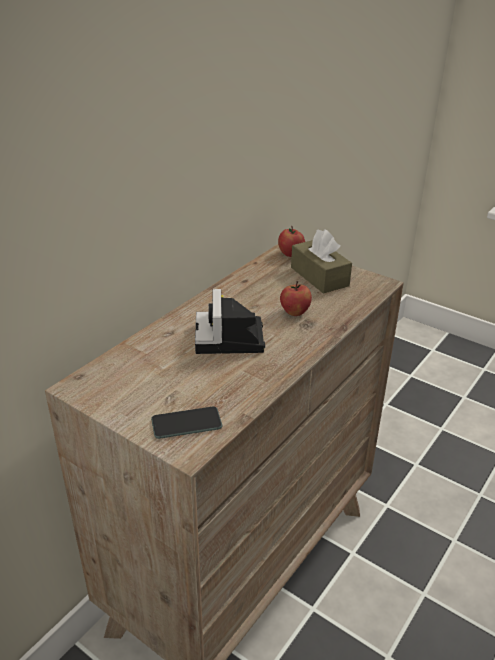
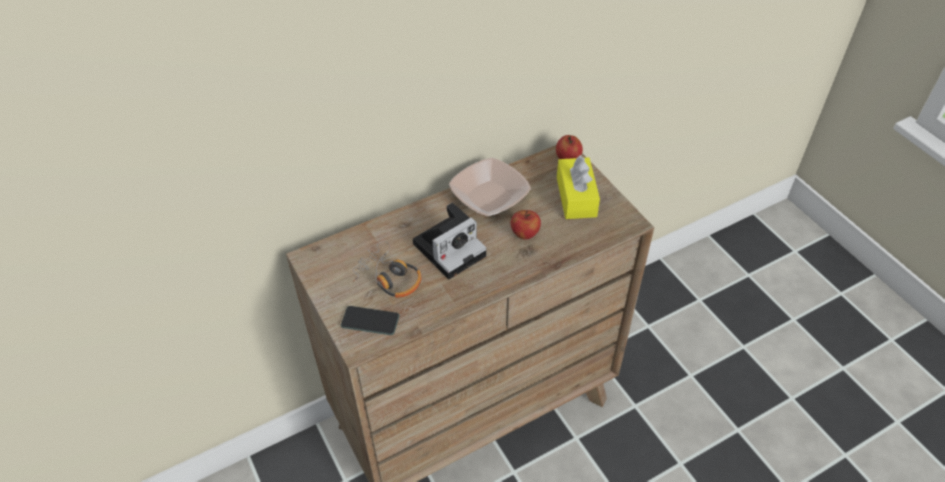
camera: 25 degrees right, 15 degrees up
camera [195,289,265,354] -> camera turned 150 degrees counterclockwise [413,203,487,279]
brown tissue box [291,230,352,294] -> yellow tissue box [557,155,600,219]
none -> headphones [353,242,421,298]
none -> bowl [449,158,531,216]

